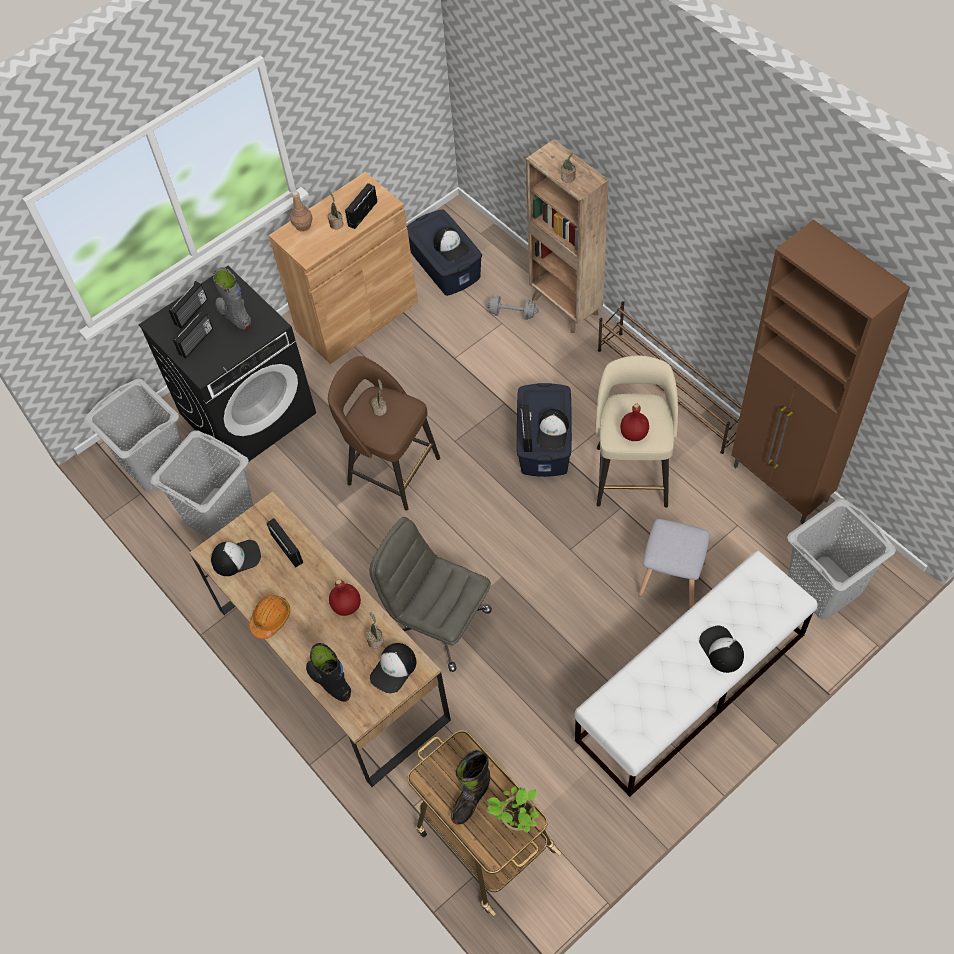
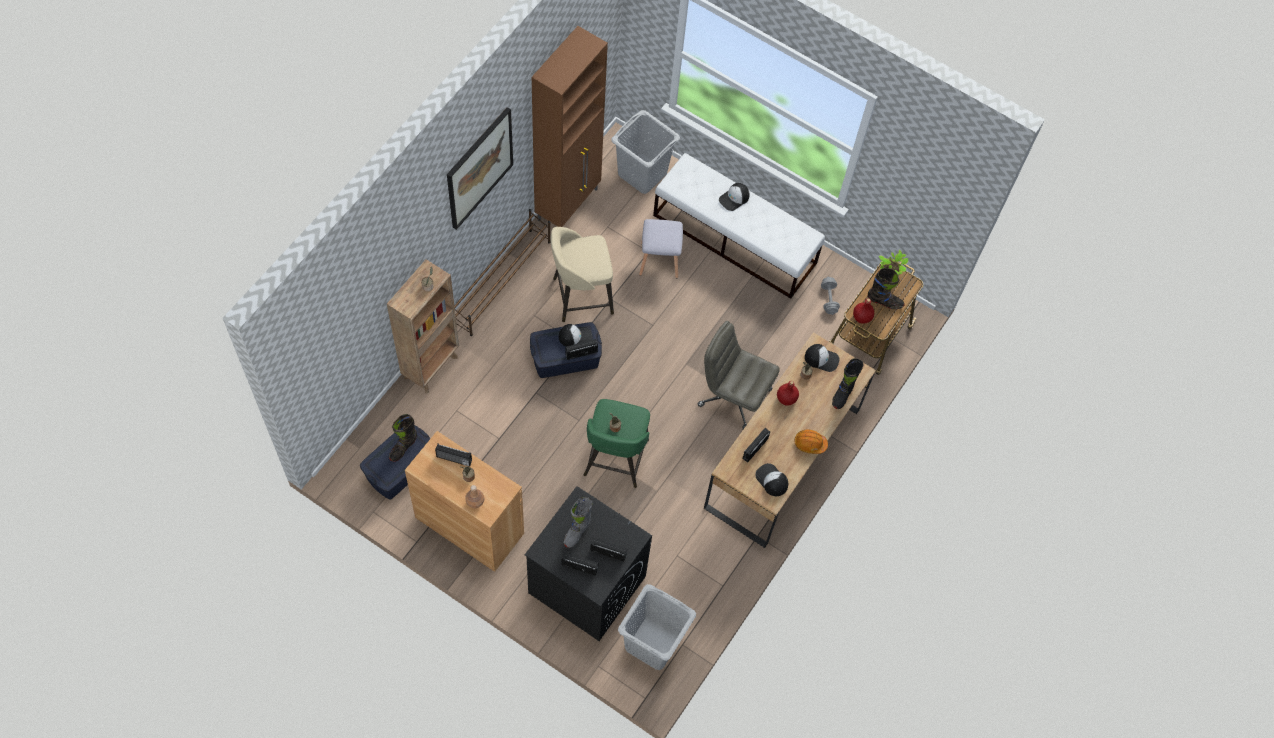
camera: 115 degrees left, 5 degrees up
grey laundry basket [150,430,253,538] -> none
brown stool [328,356,440,511] -> green stool [584,399,650,488]
grey office chair [369,517,492,672] -> grey office chair turned 105 degrees clockwise [698,321,780,429]
cap [434,227,469,261] -> black boot [389,414,417,462]
grey dumbbell [486,296,539,320] -> grey dumbbell moved to [821,277,840,315]
red bottle [620,404,649,441] -> red bottle moved to [853,298,874,324]
none -> picture [447,107,513,230]

